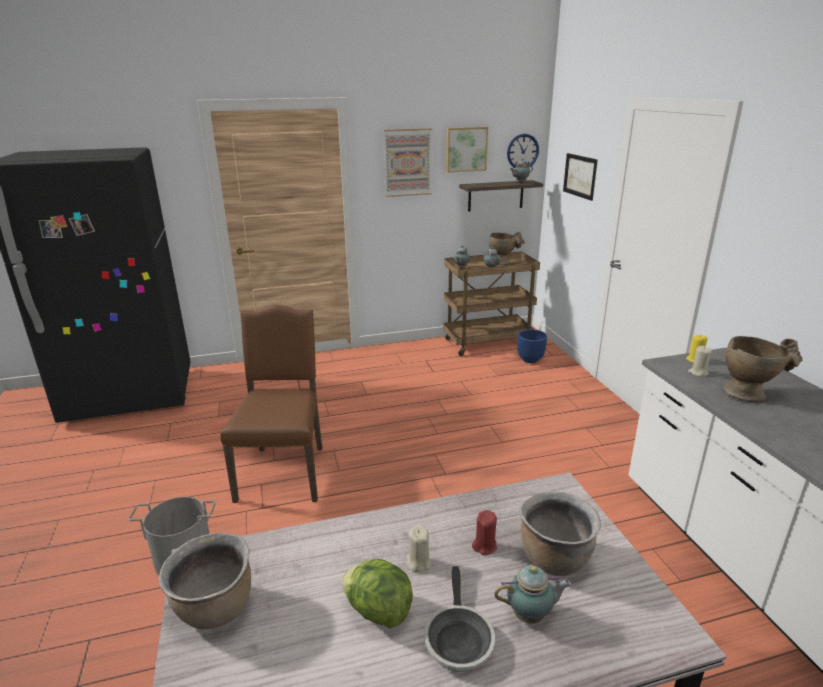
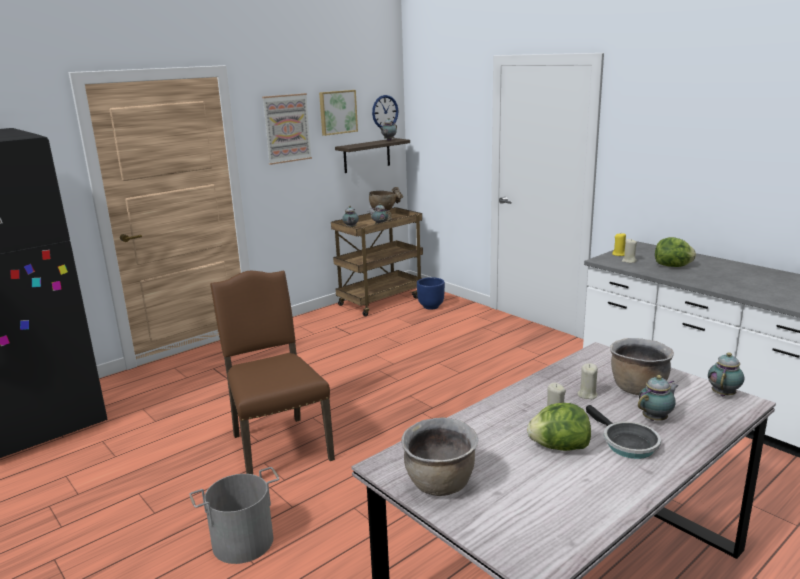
camera: 25 degrees left, 5 degrees down
red candle [472,510,497,555] -> beige candle [577,363,598,399]
picture [563,153,598,201] -> none
beige vase [723,336,803,402] -> lettuce [655,237,696,267]
none -> teapot [708,352,744,396]

